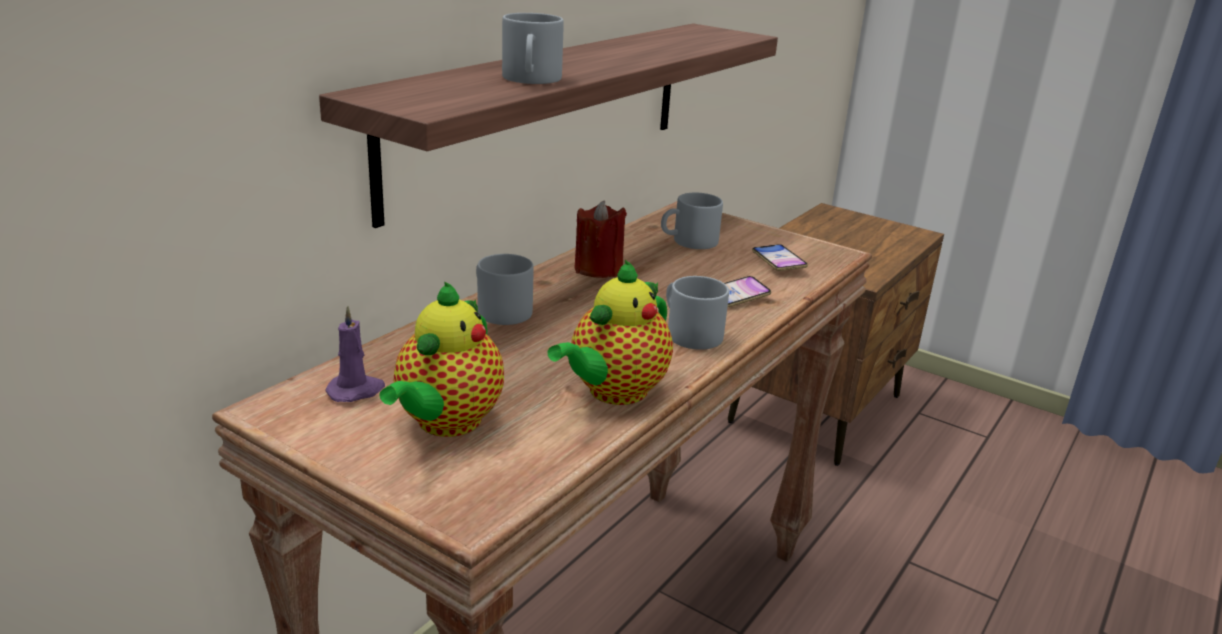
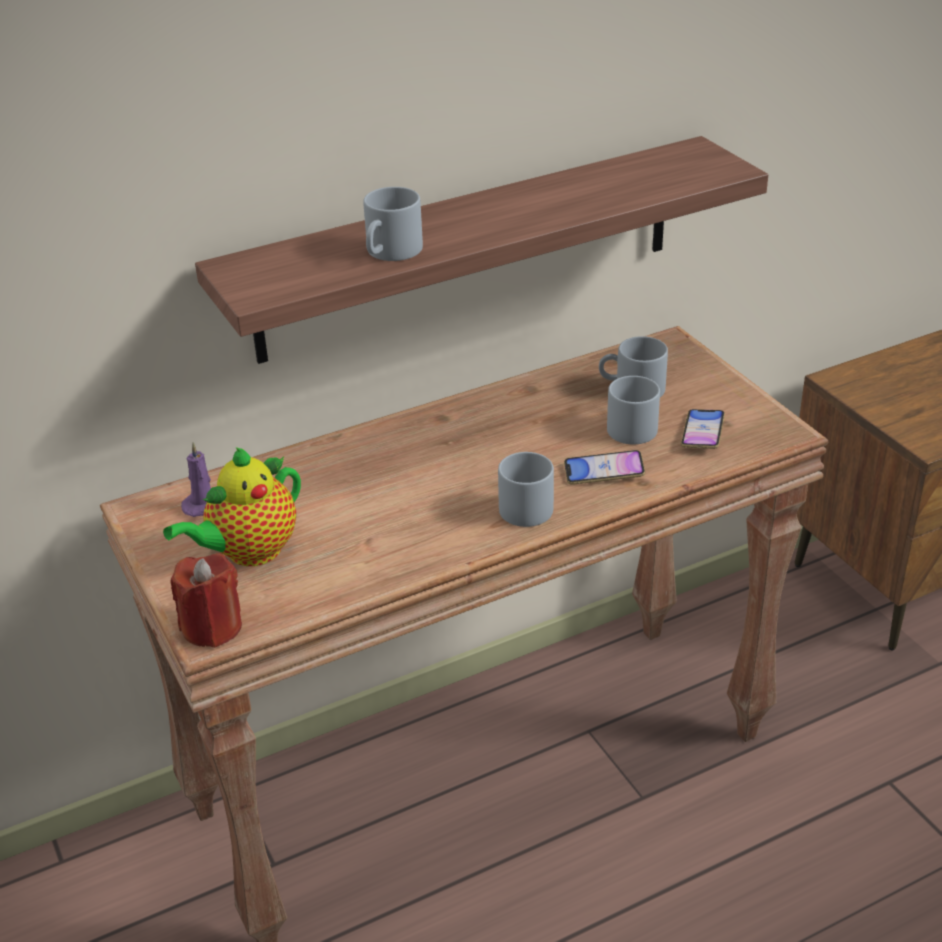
camera: 30 degrees right, 10 degrees up
grey mug [476,254,534,325] -> grey mug moved to [607,376,660,444]
teapot [547,260,673,405] -> none
red candle [575,200,627,278] -> red candle moved to [170,553,242,648]

